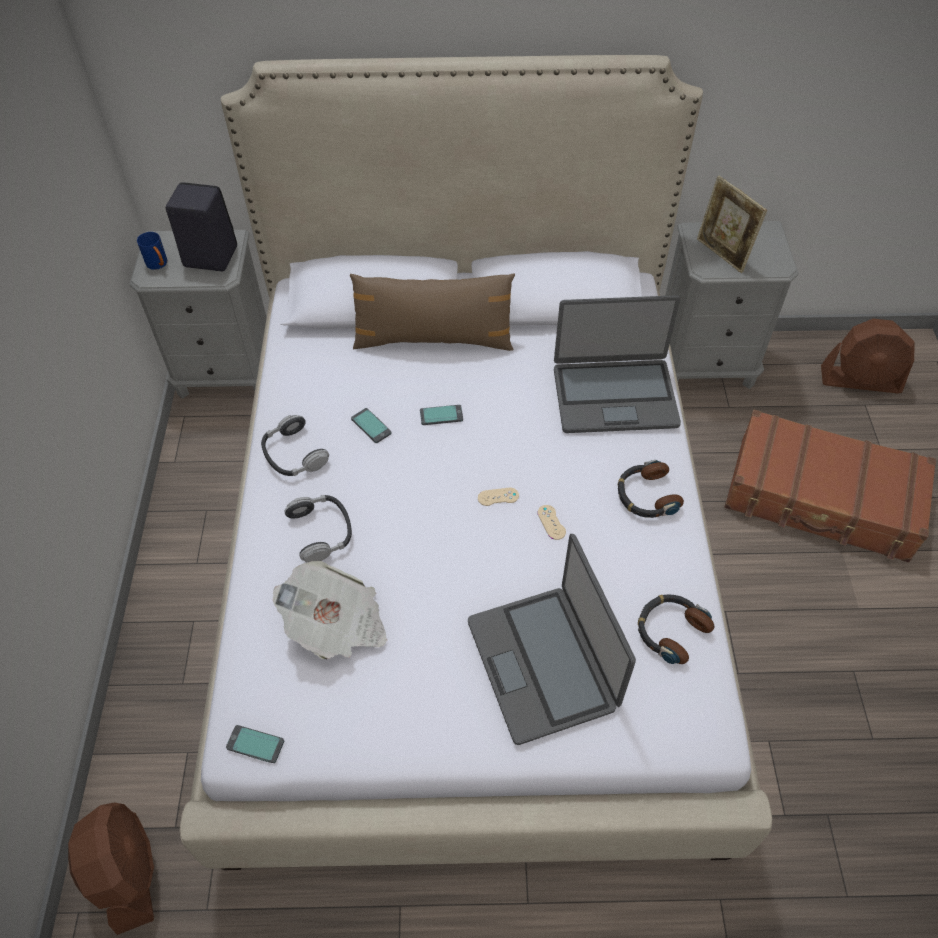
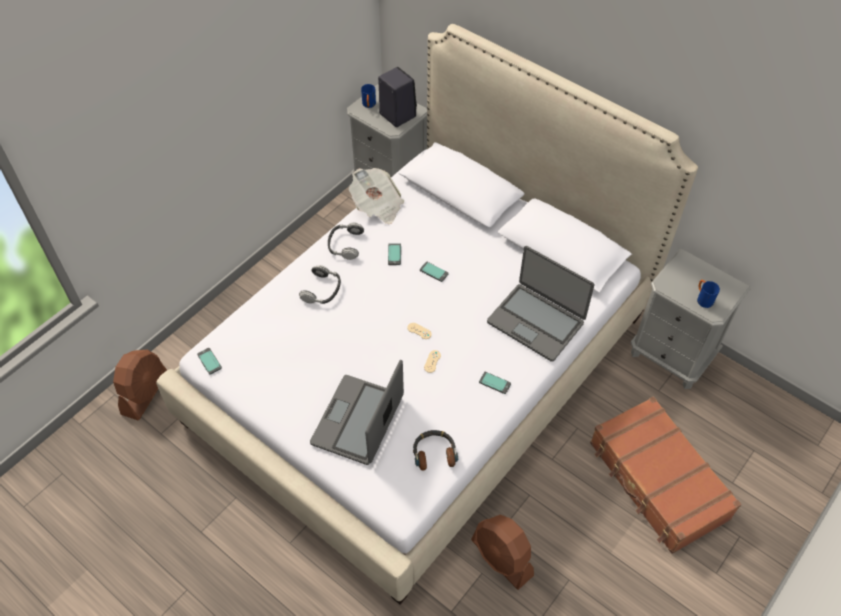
camera: 40 degrees right, 0 degrees up
newspaper [273,561,387,660] -> newspaper moved to [349,168,404,224]
brown pillow [350,273,515,351] -> none
headphones [618,460,684,518] -> phone [479,372,511,394]
picture frame [697,176,767,273] -> none
brown fan [821,319,915,393] -> brown fan moved to [471,515,534,590]
none -> blue mug [697,280,720,308]

